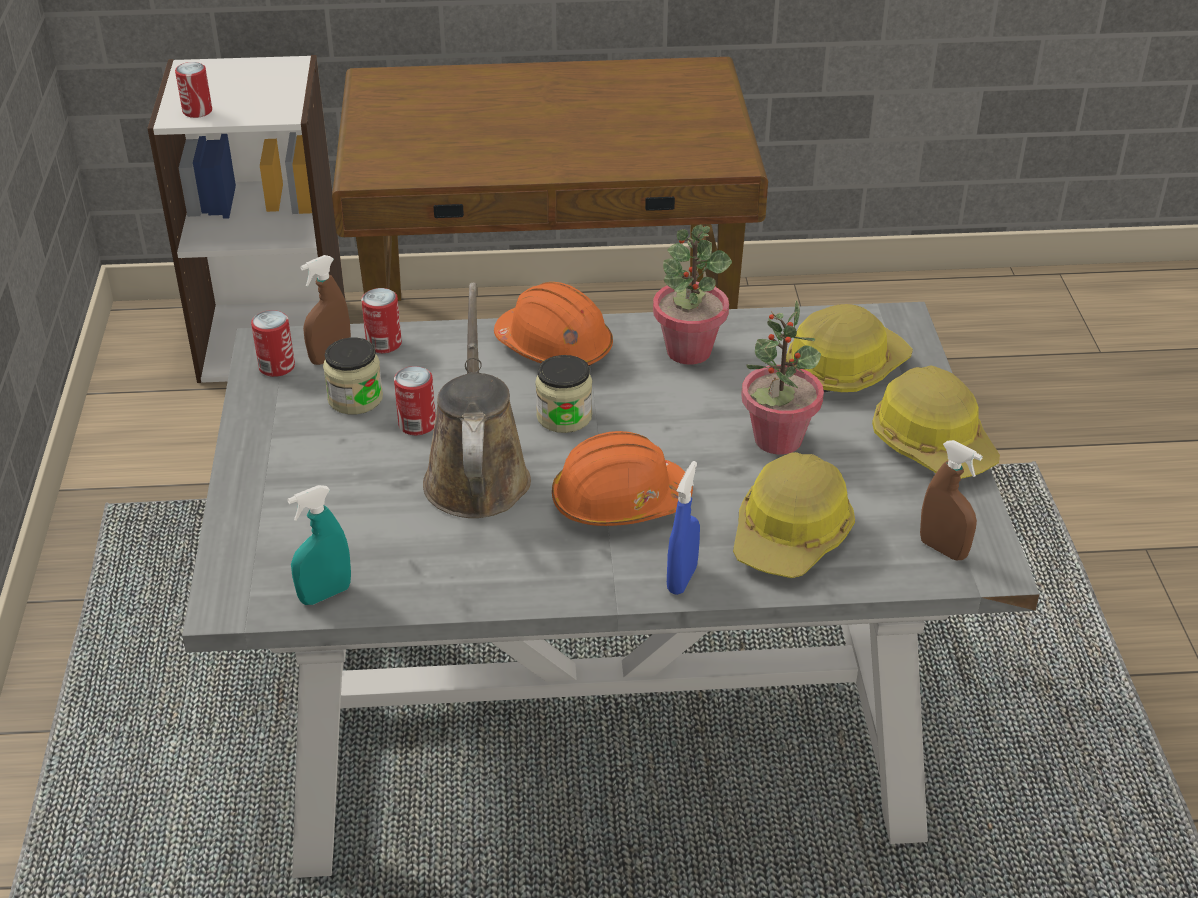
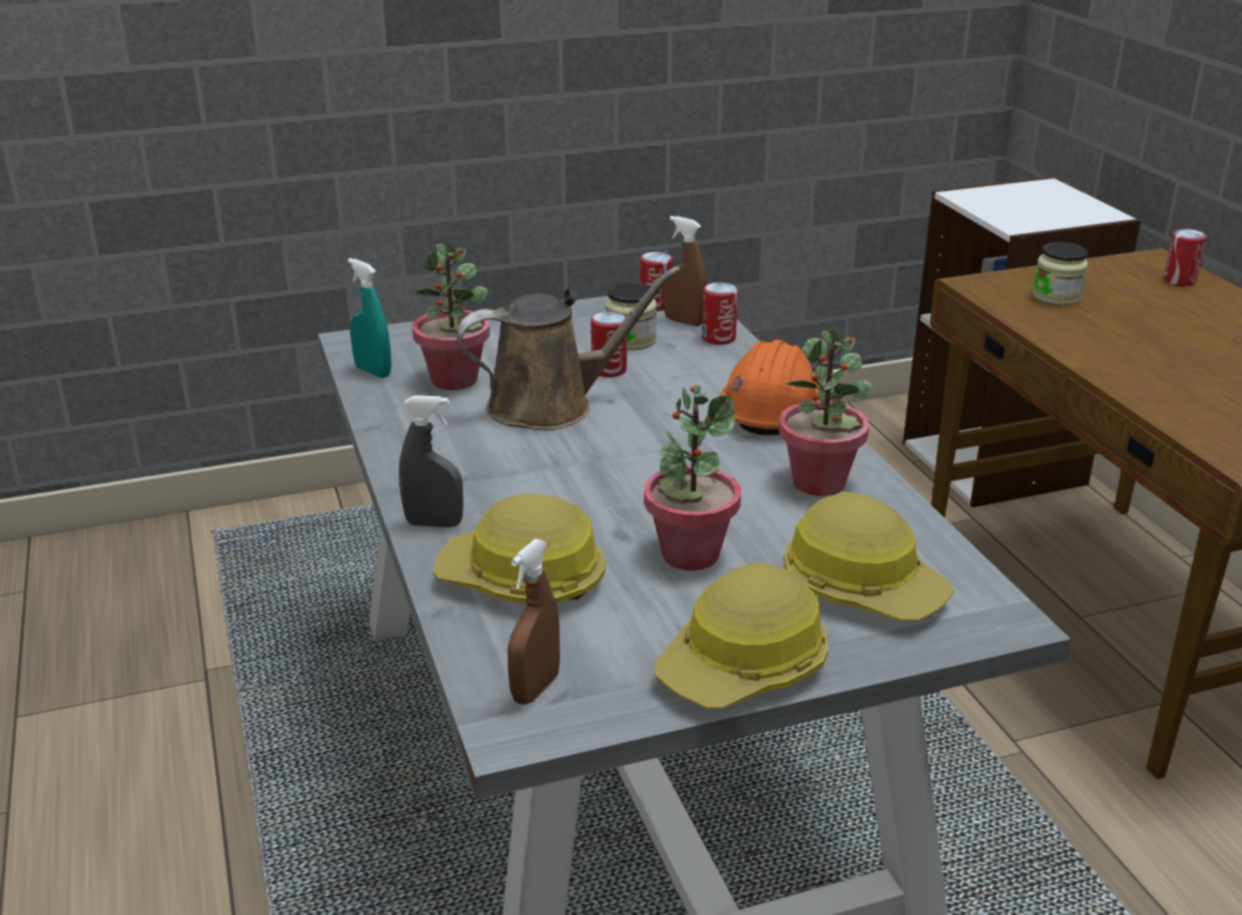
camera: 75 degrees right, 10 degrees down
can [175,62,212,118] -> can moved to [1164,229,1207,286]
jar [535,355,592,433] -> jar moved to [1032,242,1088,306]
orange hard hat [552,431,693,526] -> none
blue spray bottle [667,461,700,595] -> grey spray bottle [399,395,463,527]
none -> potted plant [412,242,490,390]

